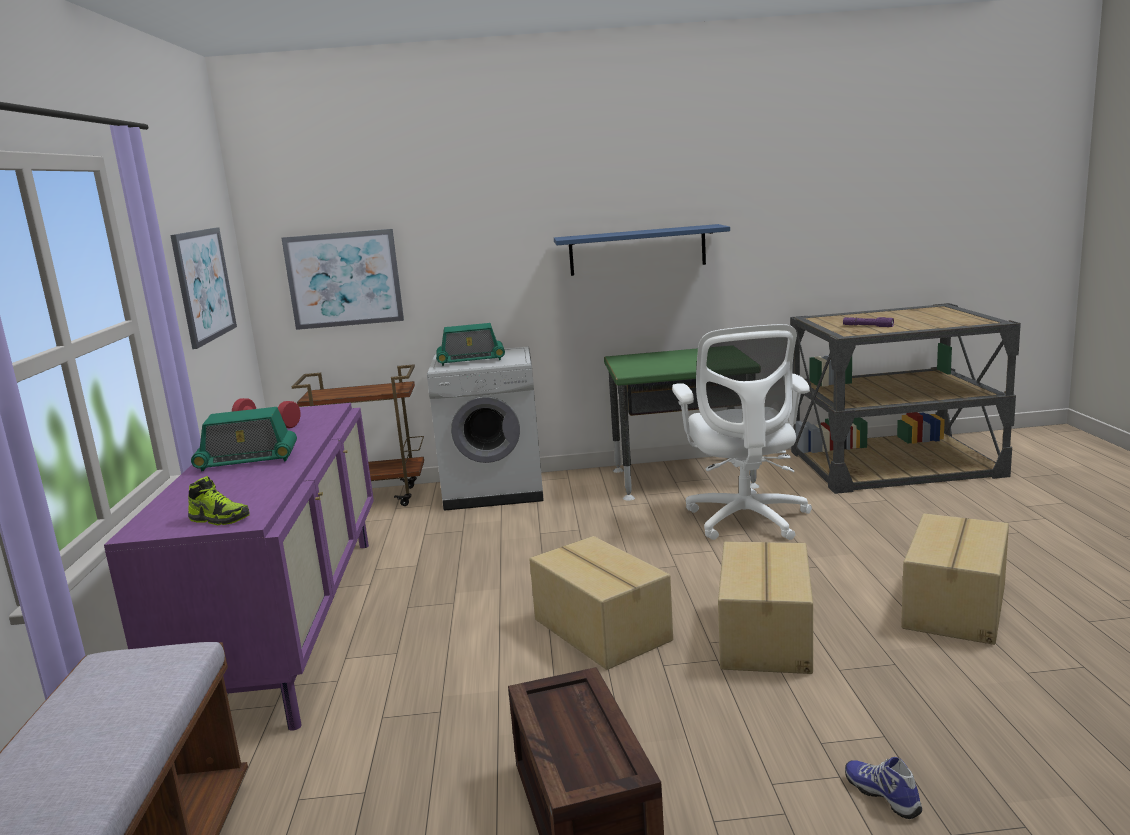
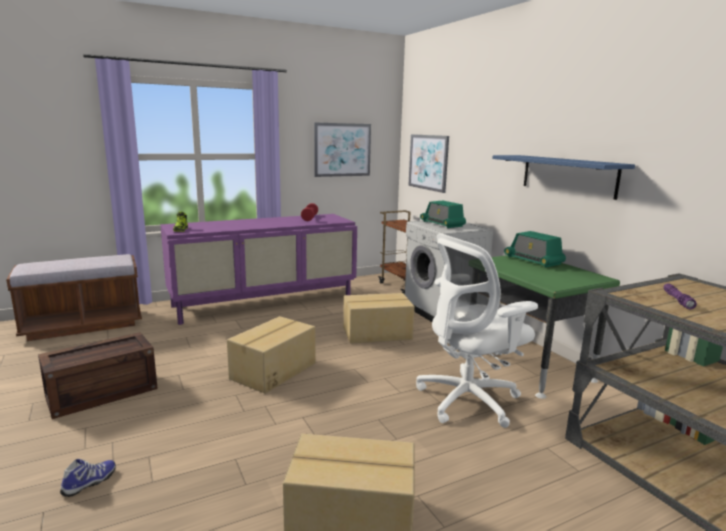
camera: 65 degrees right, 0 degrees up
radio [191,407,297,471] -> radio moved to [504,231,566,268]
cardboard box [718,541,813,674] -> cardboard box moved to [343,293,415,344]

